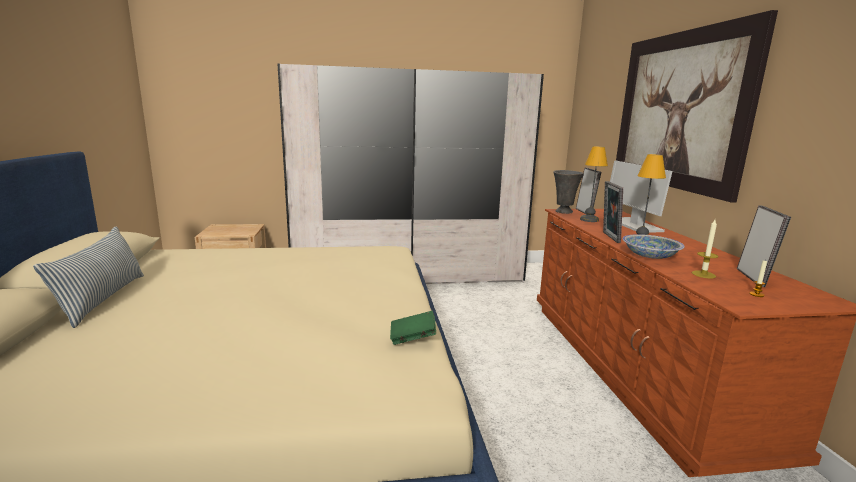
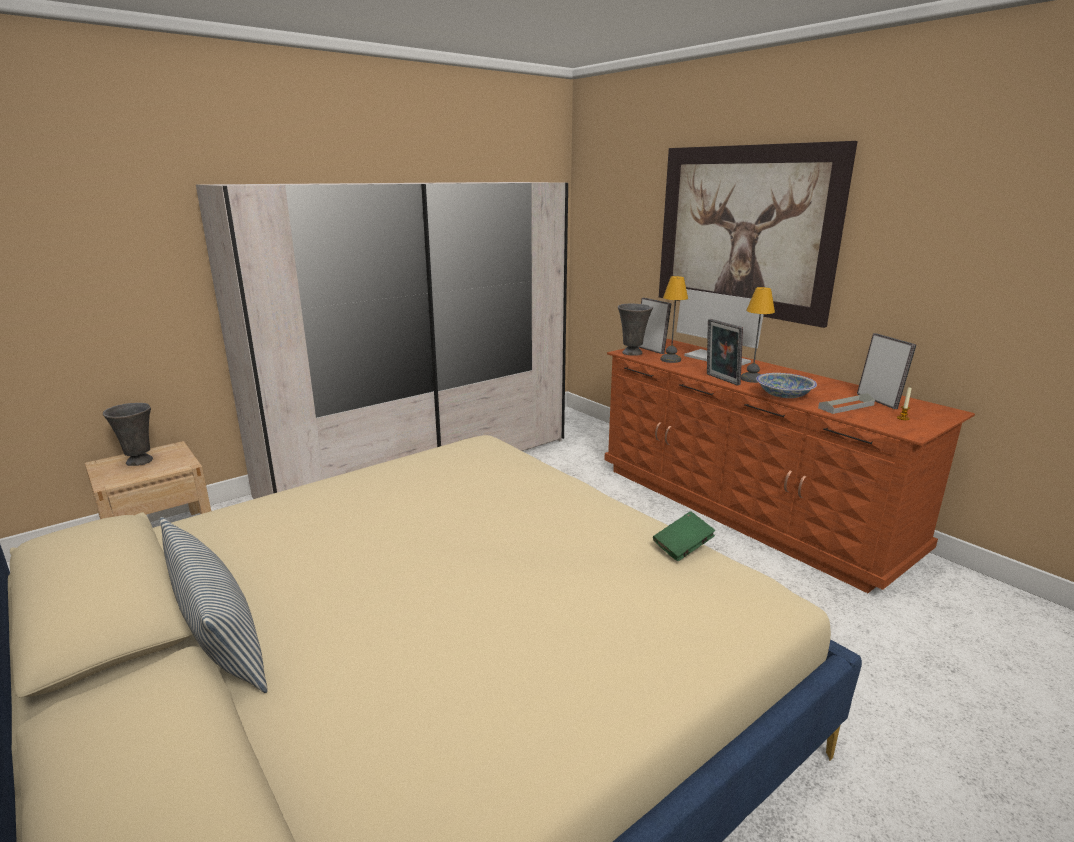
camera: 30 degrees left, 5 degrees up
candle [692,220,719,278] -> grey tray [818,393,875,414]
none -> grey vase [103,403,153,466]

